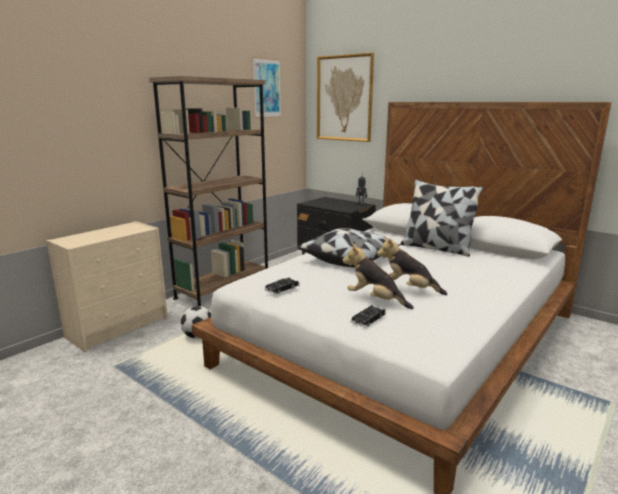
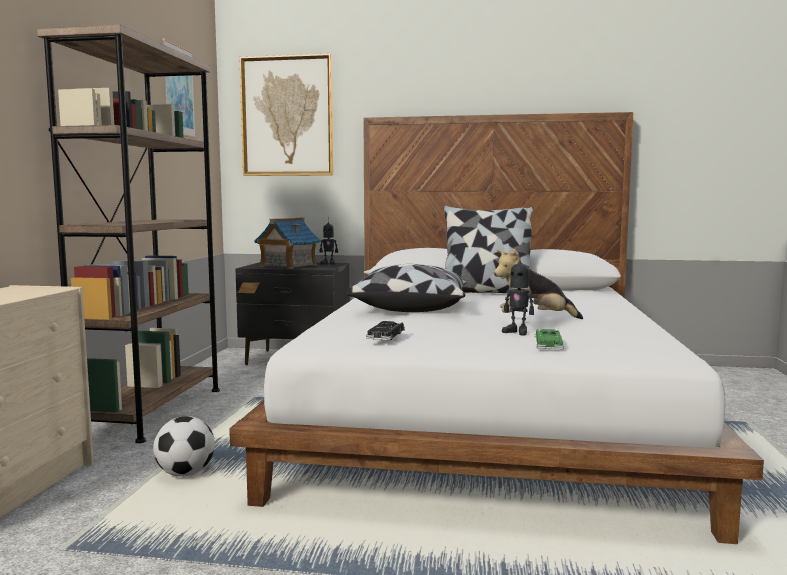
camera: 30 degrees left, 10 degrees down
plush toy [342,243,414,309] -> toy robot [502,253,534,336]
black toy car [350,305,386,328] -> green toy car [535,329,564,350]
none -> toy house [254,218,321,269]

